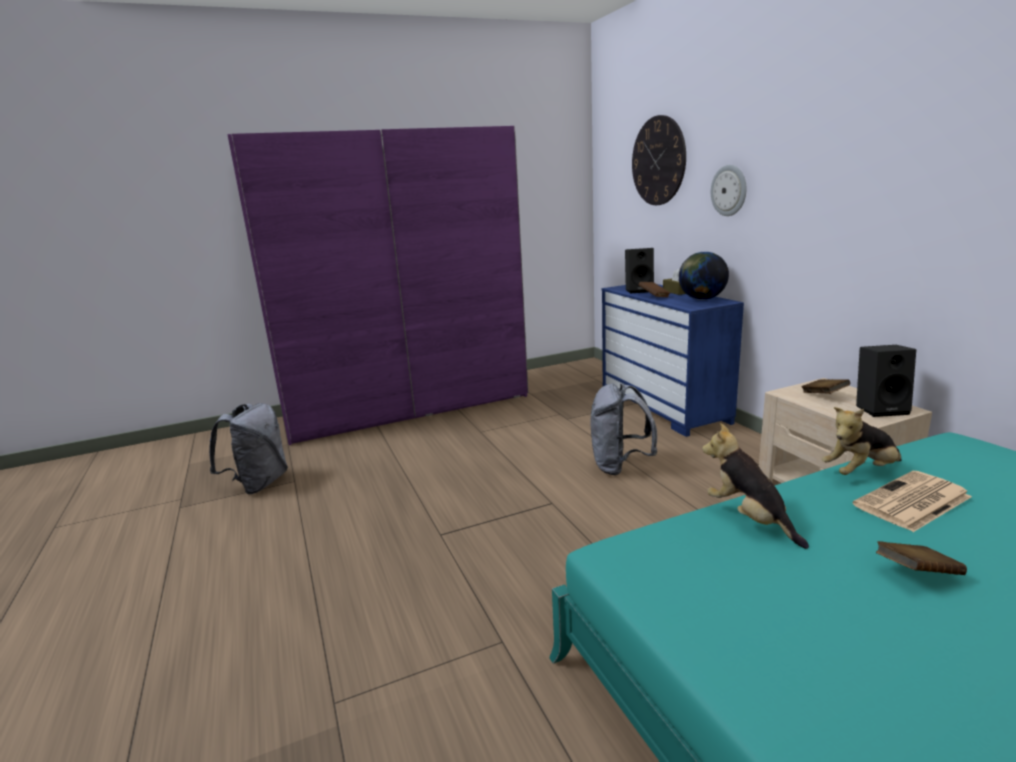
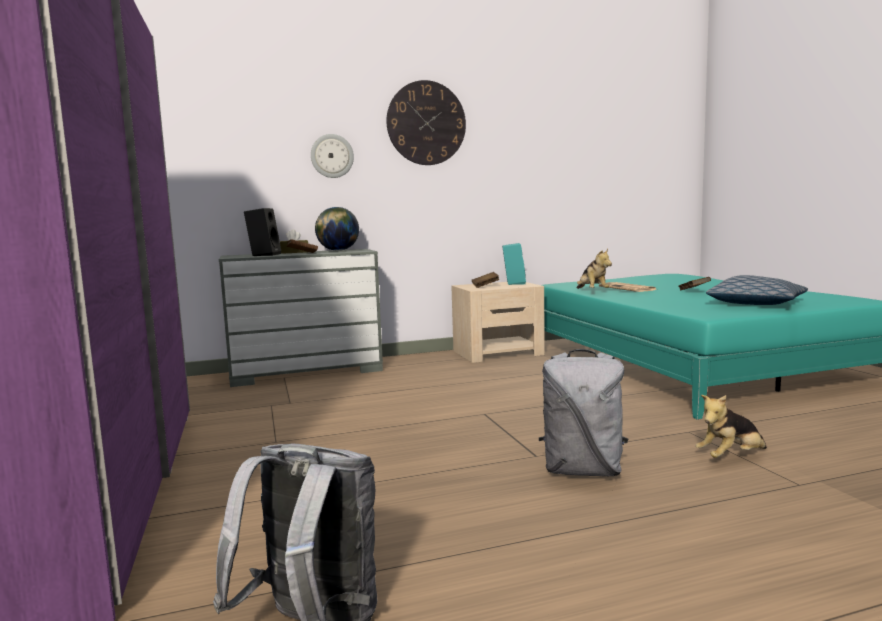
camera: 85 degrees left, 10 degrees down
grey backpack [591,384,657,475] -> grey backpack moved to [539,349,628,476]
blue dresser [602,284,744,437] -> grey dresser [219,249,383,387]
wall clock [632,115,686,205] -> wall clock moved to [387,80,466,165]
plush toy [702,423,809,549] -> plush toy moved to [696,395,767,458]
black speaker [856,345,916,417] -> turquoise speaker [502,243,526,285]
none -> pillow [706,275,808,305]

